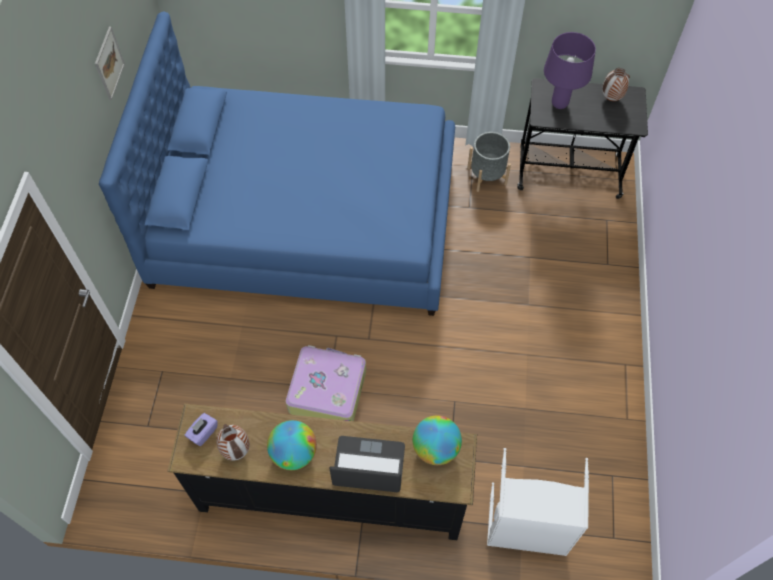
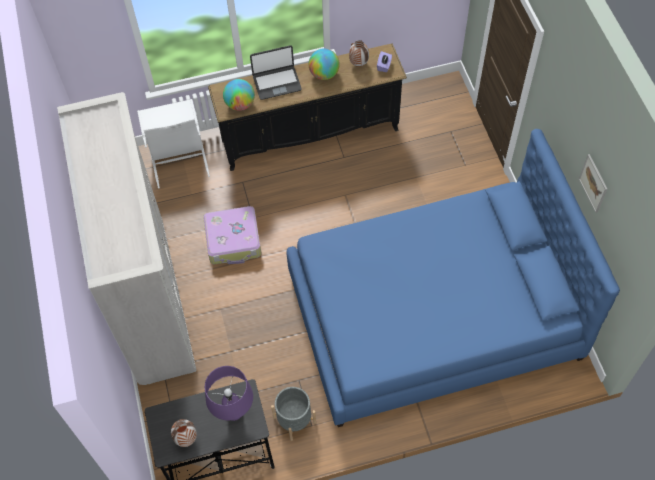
camera: 160 degrees right, 0 degrees up
suitcase [286,345,366,421] -> suitcase moved to [203,206,261,264]
none -> white wardrobe [57,92,197,385]

